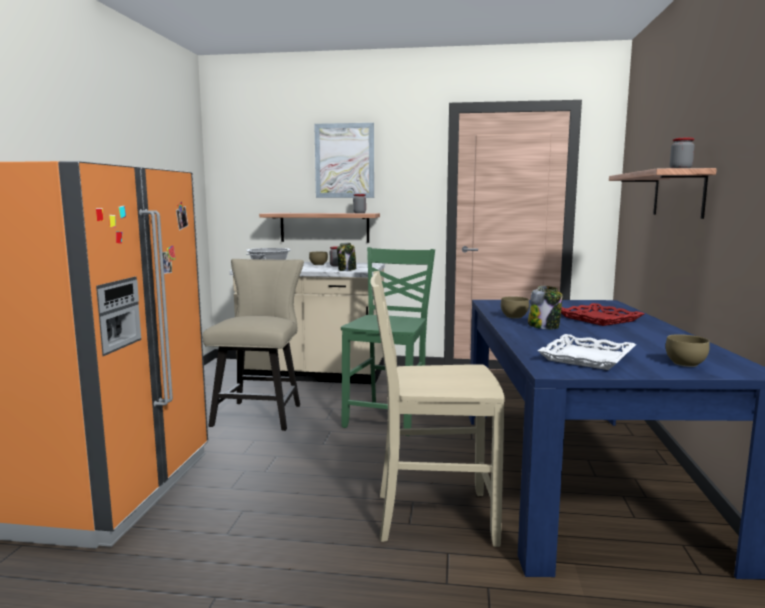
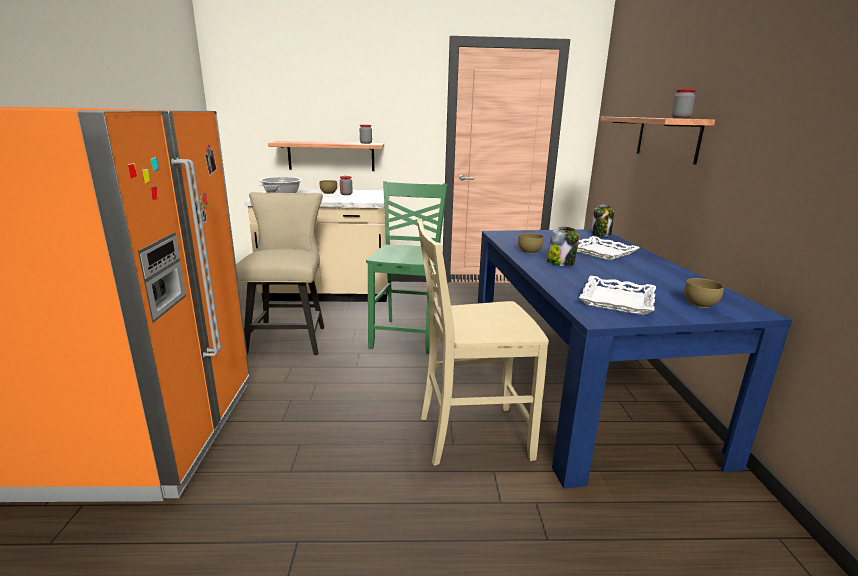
camera: 10 degrees left, 10 degrees up
picture [314,123,374,198] -> none
jar [337,243,356,271] -> jar moved to [591,205,614,237]
red tray [561,303,644,326] -> white tray [577,236,640,260]

